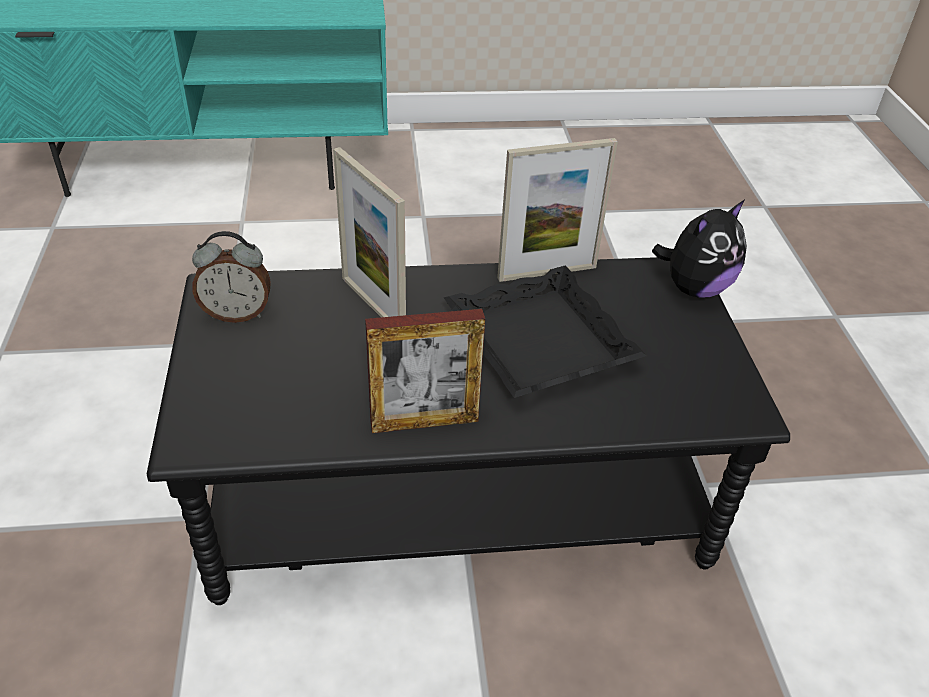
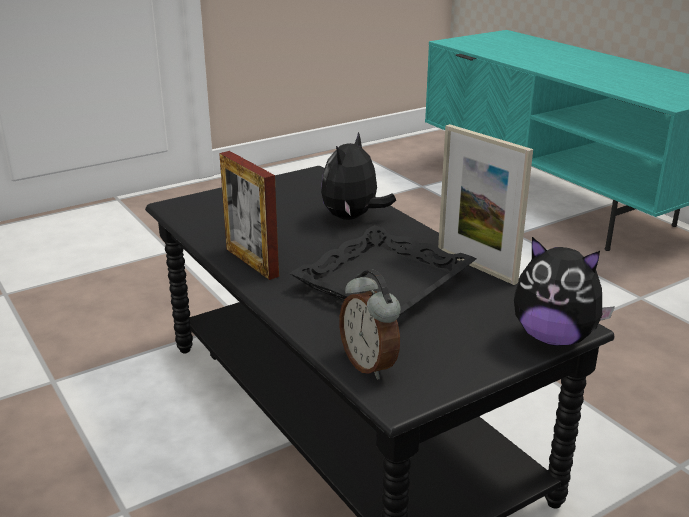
camera: 65 degrees right, 15 degrees down
alarm clock [192,231,271,323] -> alarm clock moved to [339,270,401,380]
picture frame [333,147,406,317] -> plush toy [321,132,396,220]

